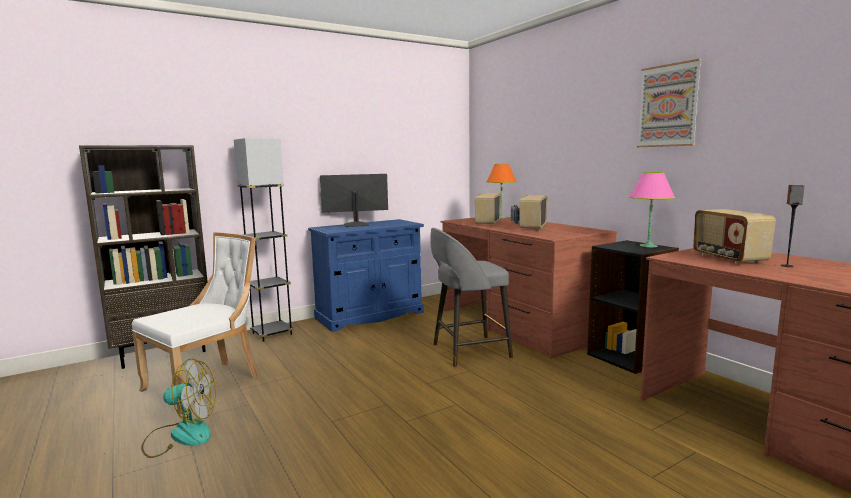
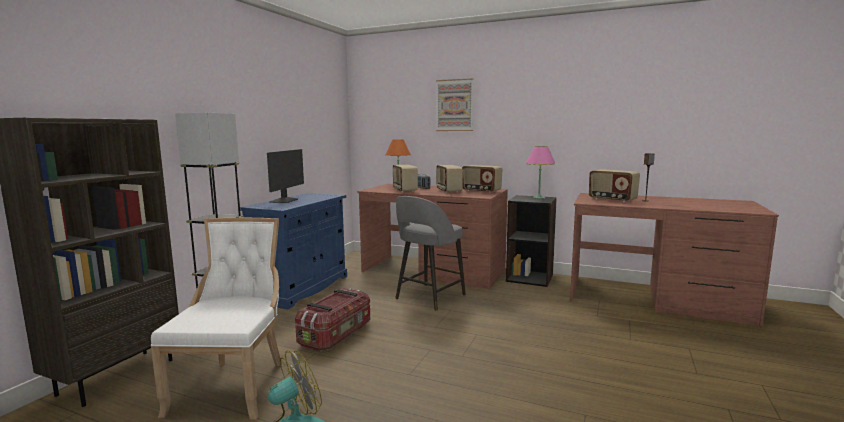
camera: 35 degrees left, 0 degrees up
monitor [320,174,388,227] -> monitor turned 150 degrees clockwise [267,149,304,203]
picture [637,59,702,147] -> picture moved to [436,78,473,131]
none -> storage box [295,288,370,351]
none -> radio [462,165,502,193]

